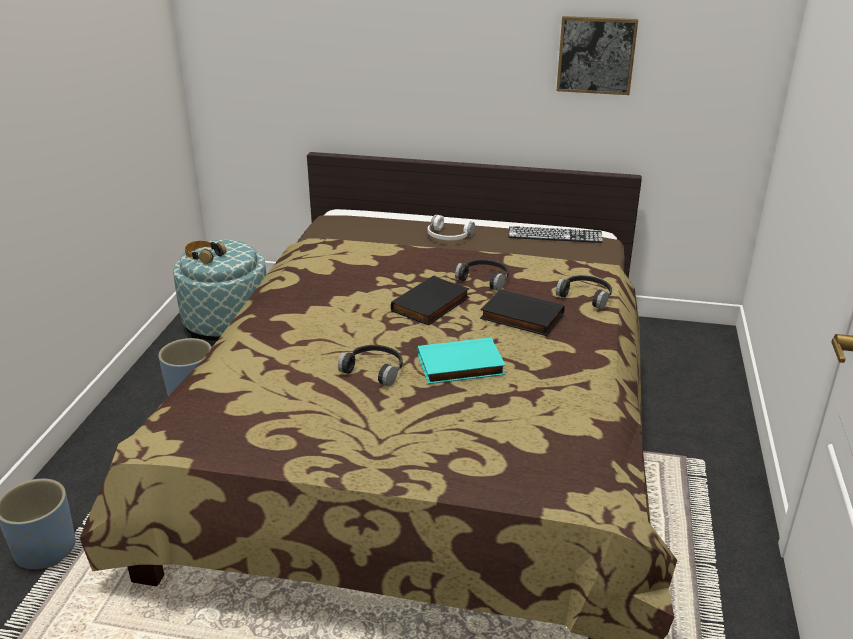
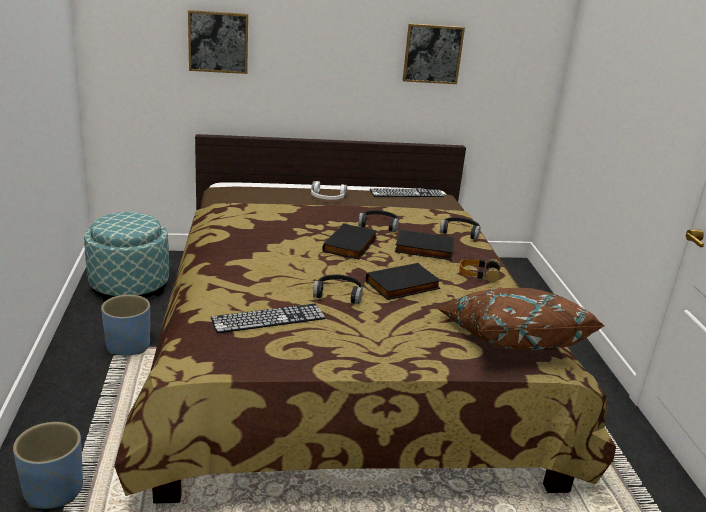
camera: 20 degrees left, 5 degrees down
headphones [185,241,226,264] -> headphones moved to [459,259,501,282]
turquoise book [418,338,506,384] -> black book [366,263,441,300]
none -> picture [188,10,248,74]
none -> keyboard [210,304,326,334]
none -> brown pillow [437,288,606,350]

